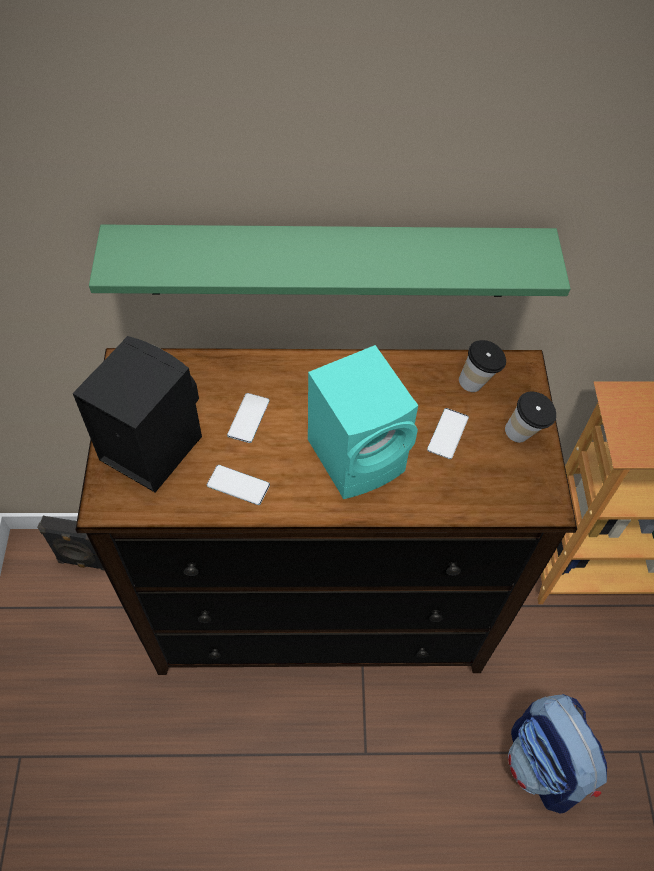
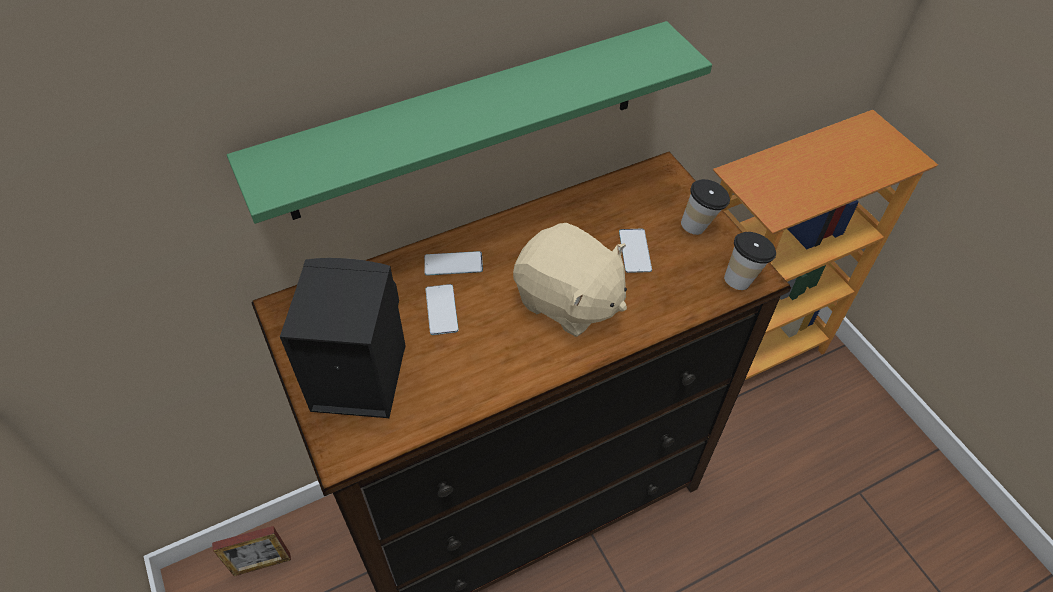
camera: 25 degrees left, 5 degrees down
black speaker [37,516,104,570] -> picture frame [212,526,291,576]
phone [207,465,270,505] -> phone moved to [424,251,483,276]
turquoise speaker [308,345,418,499] -> beige plush toy [513,223,627,337]
cup [459,340,506,392] -> cup moved to [724,232,776,290]
backpack [508,694,607,814] -> none

